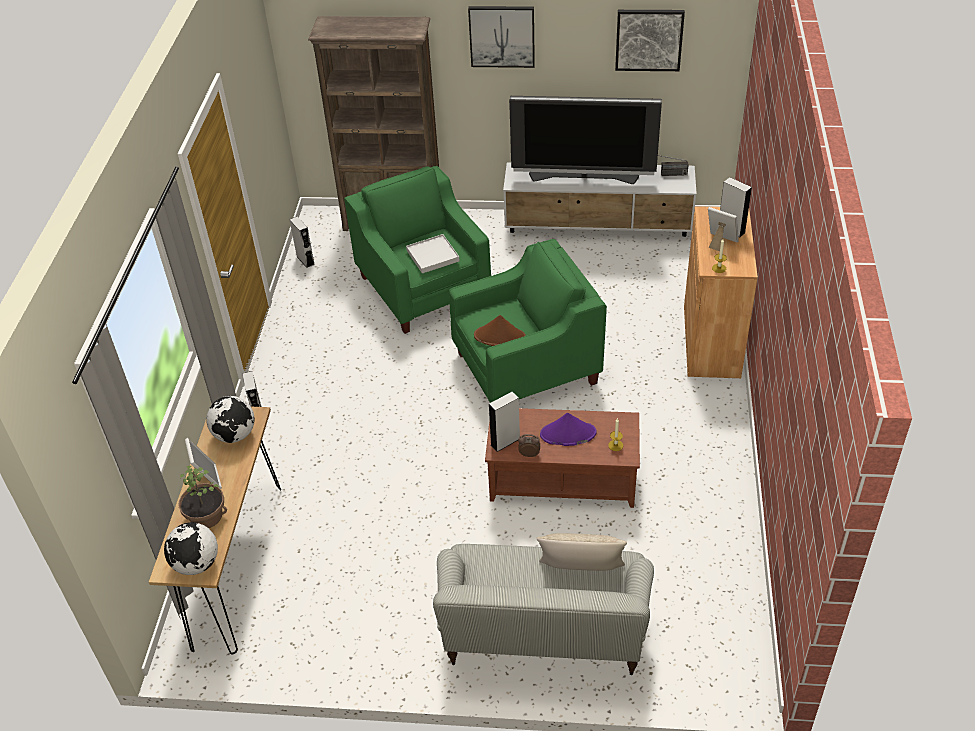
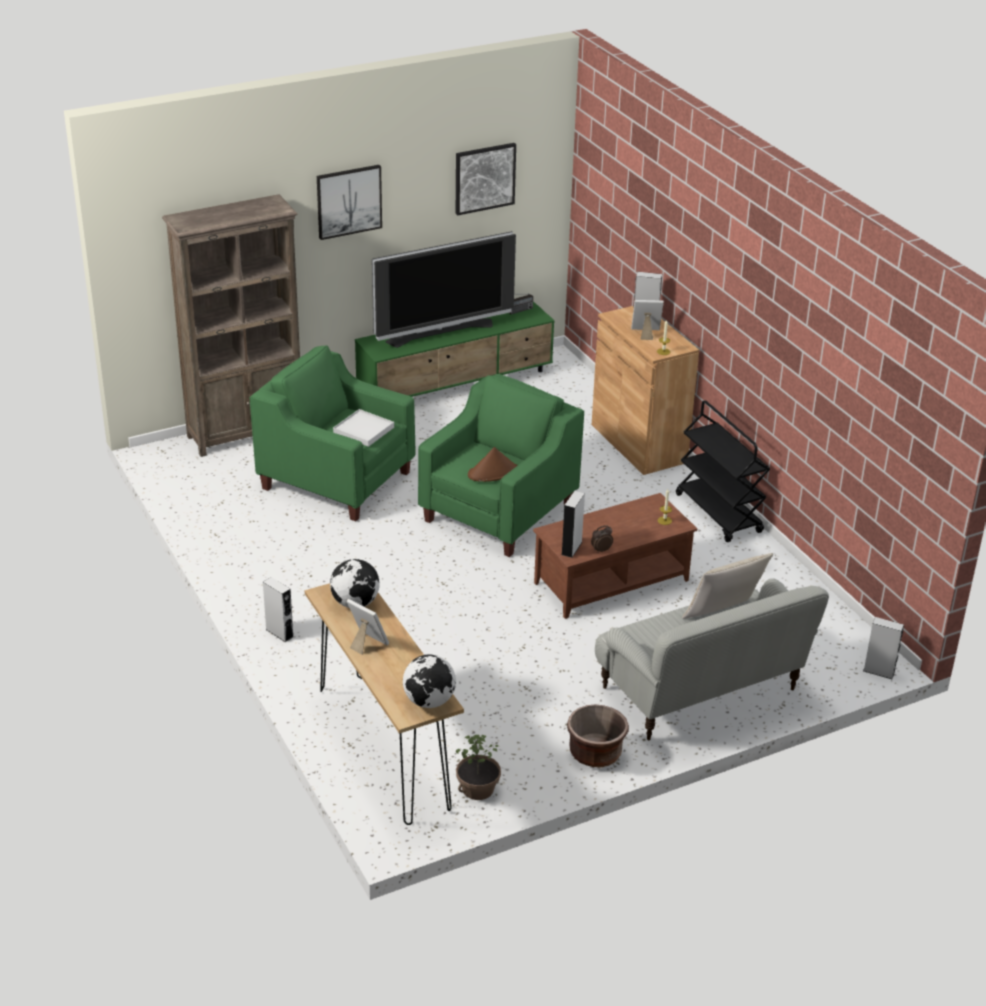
camera: 35 degrees left, 10 degrees down
potted plant [179,466,227,528] -> potted plant moved to [456,735,501,800]
grey speaker [290,217,315,268] -> grey speaker moved to [863,617,904,679]
white tv stand [503,162,697,237] -> green tv stand [355,301,555,397]
purple hat [540,413,597,446] -> none
none -> brown planter [567,705,629,768]
none -> black cart [676,400,770,542]

